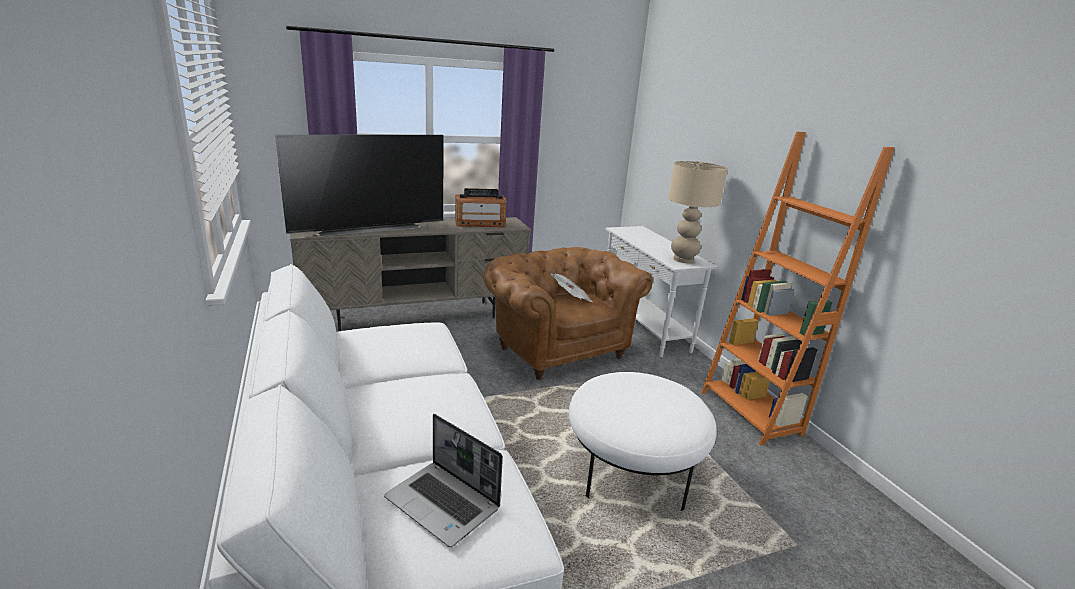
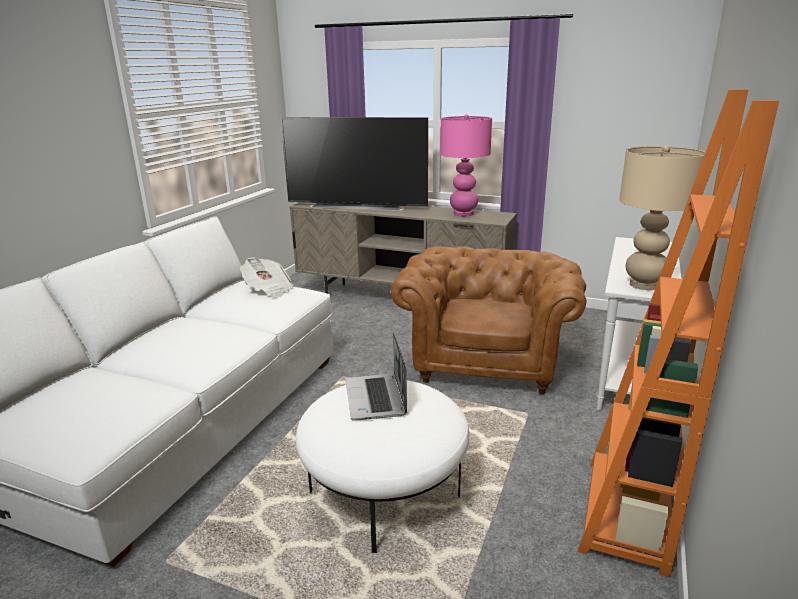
camera: 45 degrees right, 0 degrees up
laptop [384,414,503,547] -> laptop moved to [345,332,407,420]
radio [455,188,506,227] -> pink table lamp [440,114,492,217]
newspaper [551,274,592,302] -> newspaper moved to [240,257,293,298]

